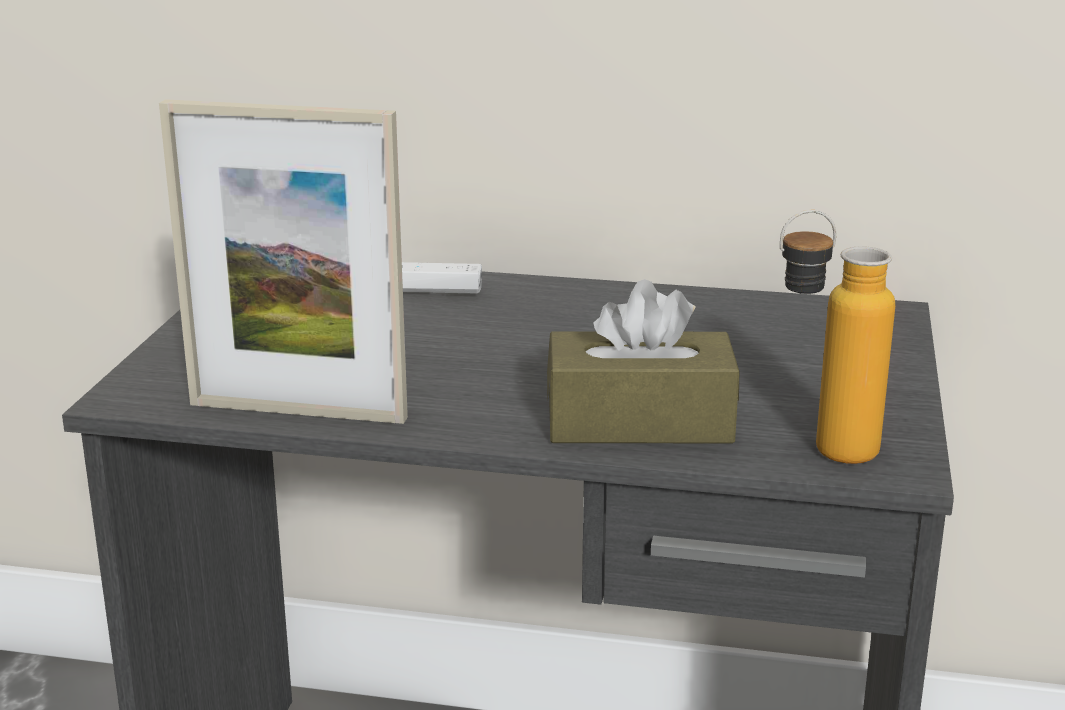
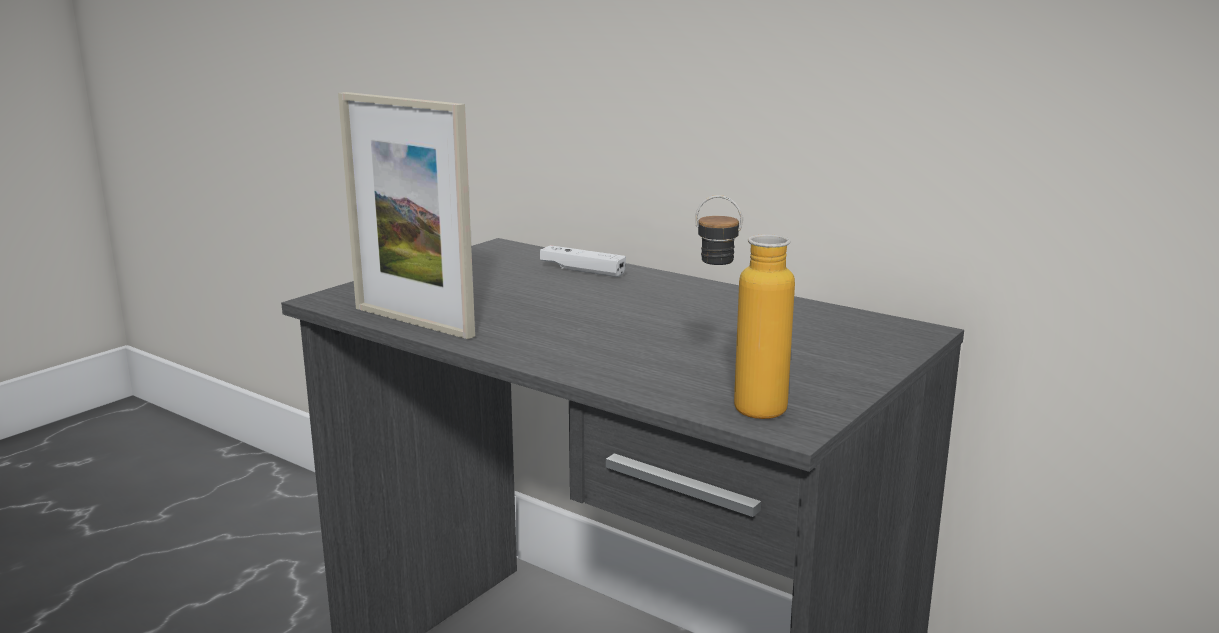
camera: 25 degrees right, 5 degrees down
brown tissue box [547,279,739,443] -> none

